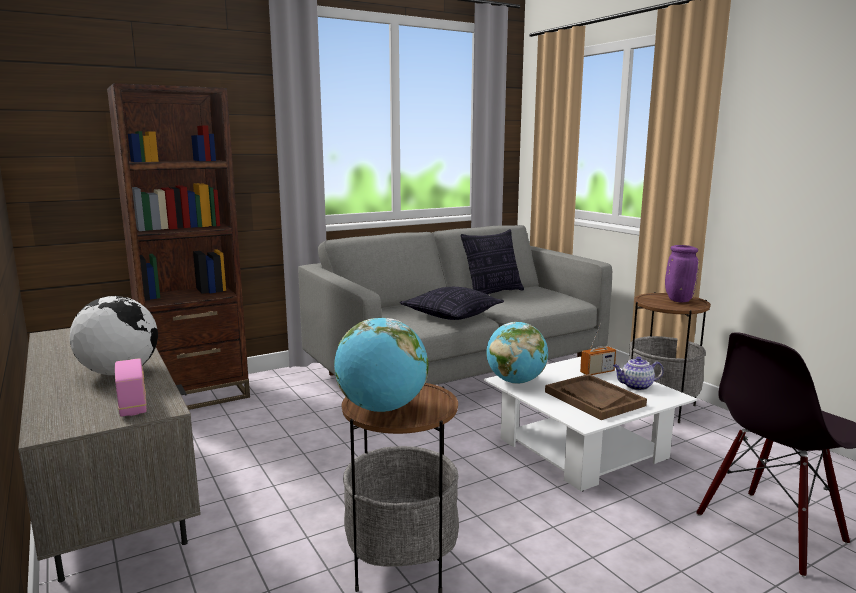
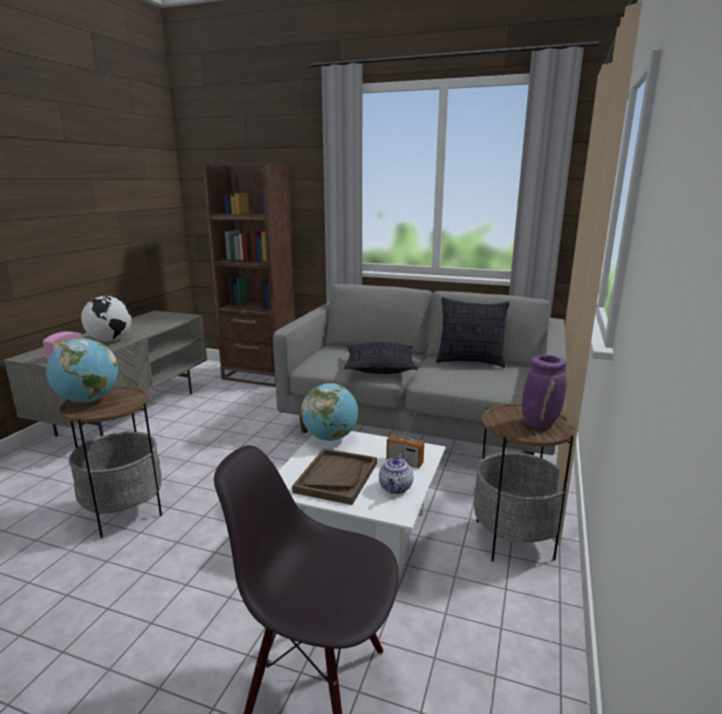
camera: 50 degrees right, 5 degrees up
teapot [613,357,664,390] -> teapot turned 120 degrees counterclockwise [379,453,413,494]

